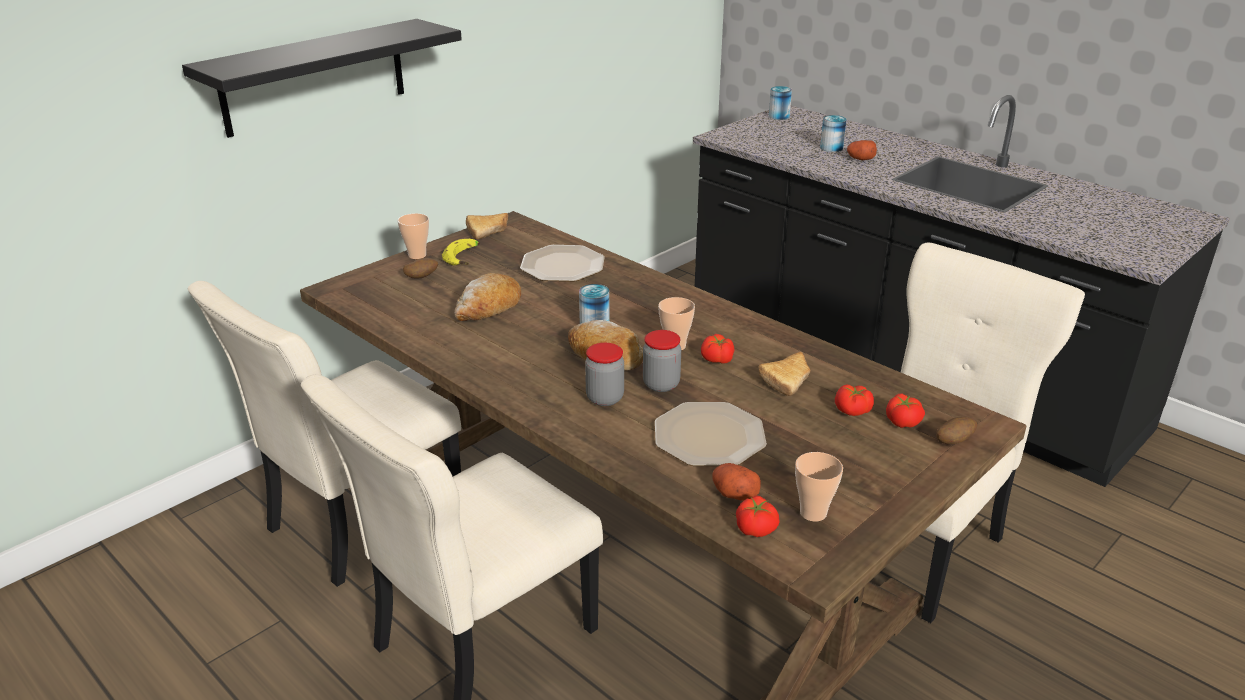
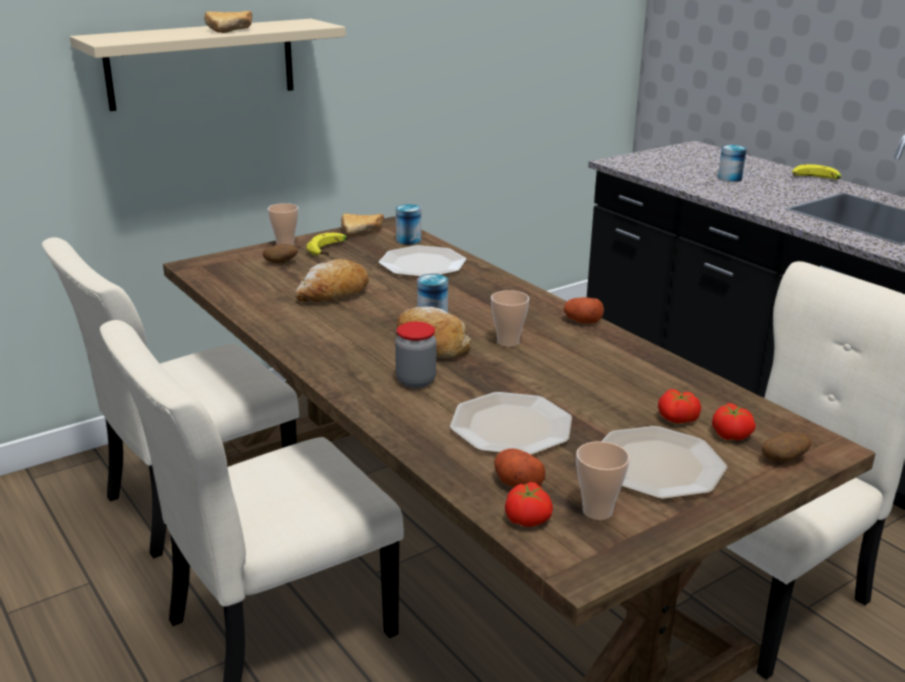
camera: 10 degrees right, 5 degrees down
black shelf [182,19,462,138] -> beige shelf [70,19,346,111]
jar [643,330,681,392] -> none
tomato [701,334,734,364] -> none
bread [758,352,811,396] -> bread moved to [204,11,252,33]
can [769,86,792,120] -> can moved to [396,204,421,245]
potato [847,140,877,160] -> potato moved to [564,297,604,324]
none -> plate [601,426,727,499]
none -> banana [792,164,842,180]

